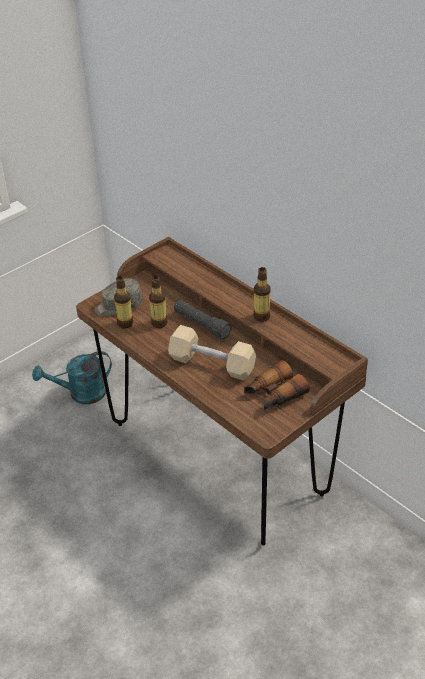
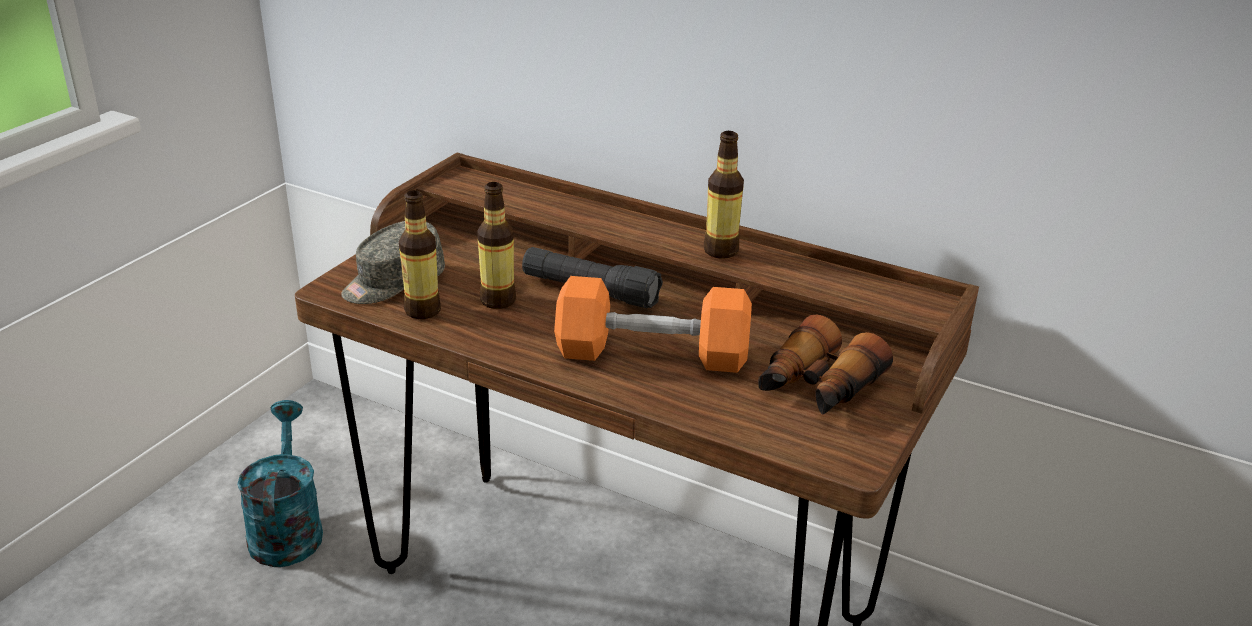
camera: 20 degrees left, 10 degrees down
turquoise watering can [32,351,112,404] -> turquoise watering can turned 120 degrees clockwise [237,400,323,567]
beige dumbbell [168,325,256,380] -> orange dumbbell [554,276,752,373]

